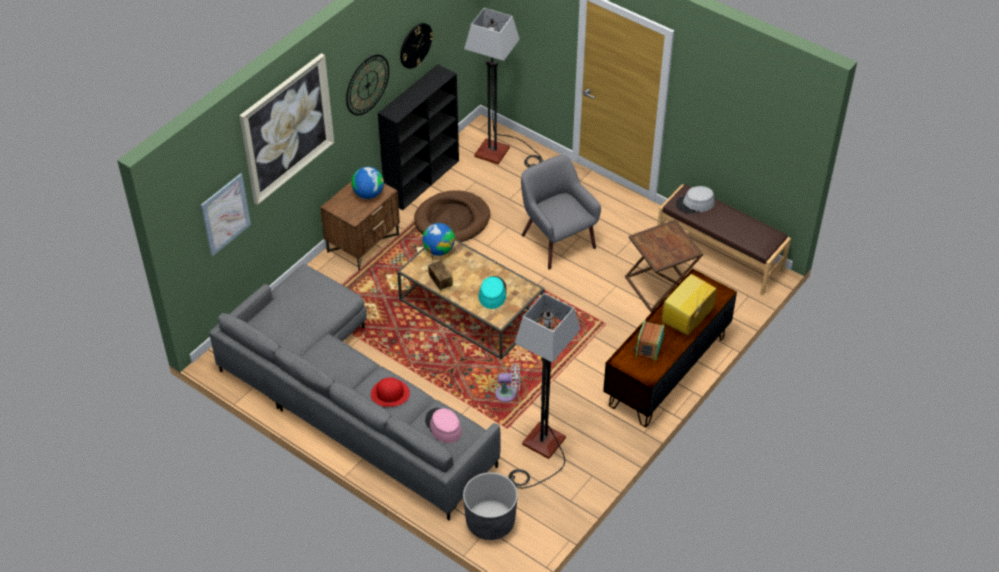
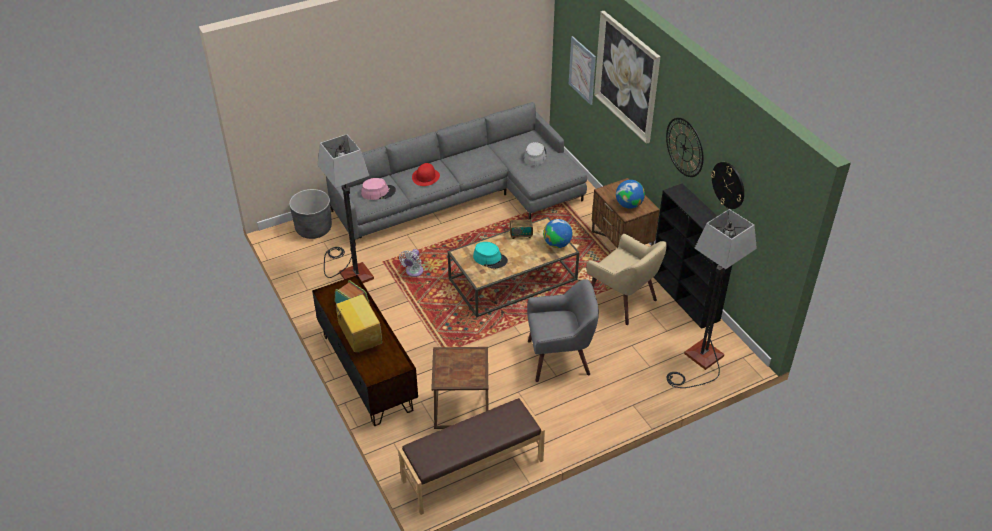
camera: 115 degrees right, 5 degrees down
brown dog bed [414,190,490,242] -> beige armchair [586,234,667,325]
grey hat [676,186,715,214] -> grey hat moved to [524,142,547,166]

